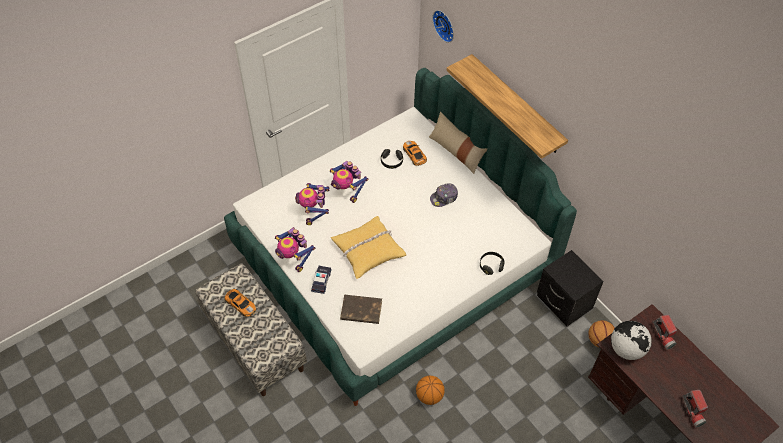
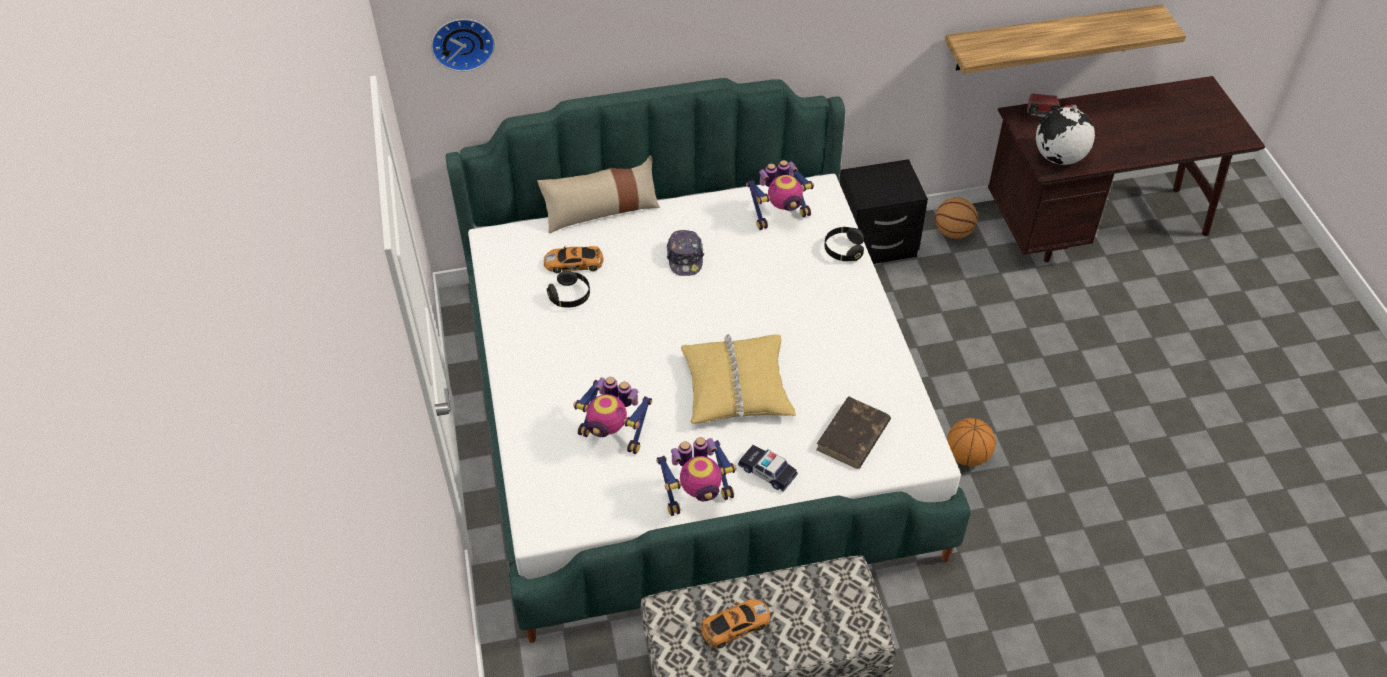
camera: 65 degrees left, 5 degrees down
toy robot [330,161,369,203] -> toy robot moved to [746,160,814,230]
shelf [447,54,568,159] -> shelf moved to [945,4,1186,74]
flashlight [682,390,708,428] -> none

